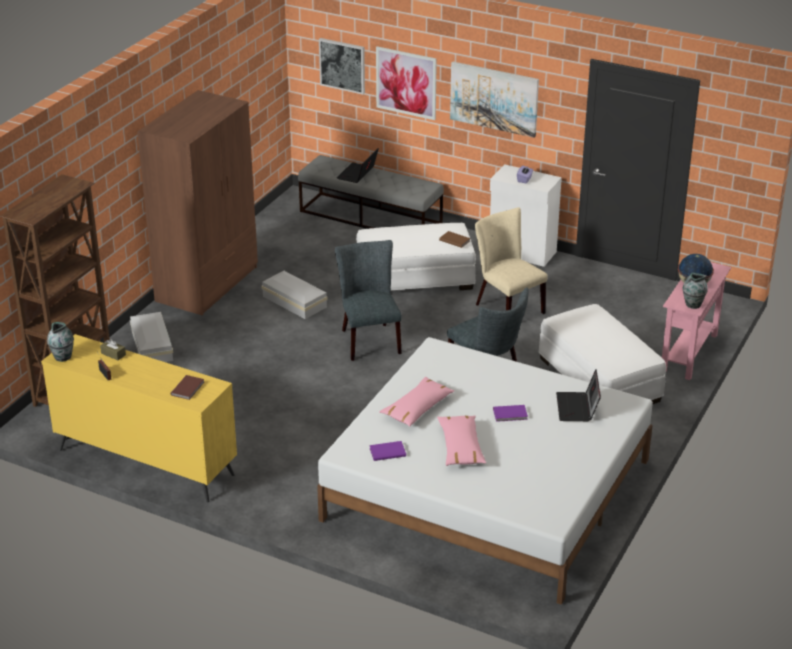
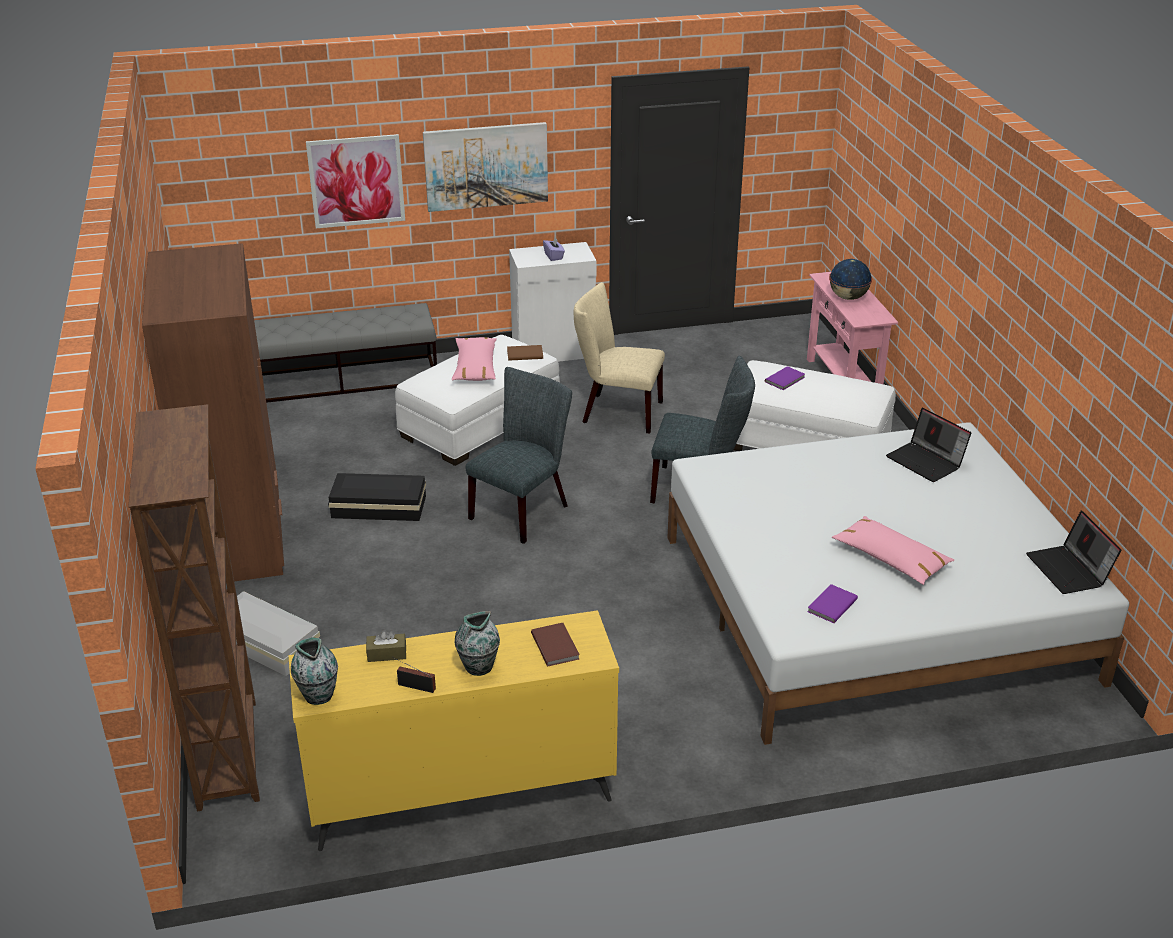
camera: 40 degrees left, 0 degrees up
white storage box [262,271,328,319] -> black storage box [328,473,426,521]
picture [319,38,365,94] -> none
grey chair [335,240,402,361] -> grey chair turned 90 degrees clockwise [466,367,572,544]
laptop [337,148,379,183] -> laptop moved to [1026,511,1121,594]
pink pillow [379,377,454,426] -> pink pillow moved to [452,337,497,381]
purple book [493,405,528,422] -> purple book moved to [765,366,805,390]
vase [683,273,708,309] -> vase moved to [455,611,500,676]

